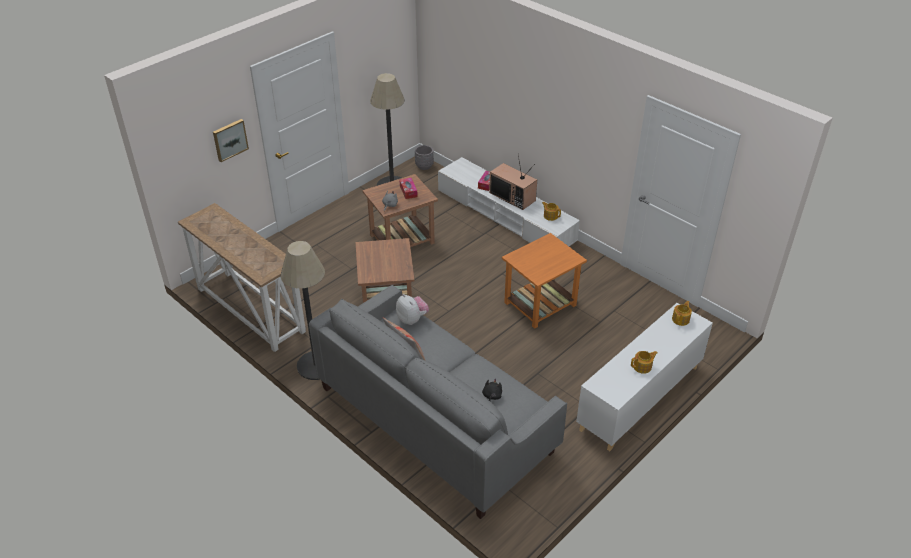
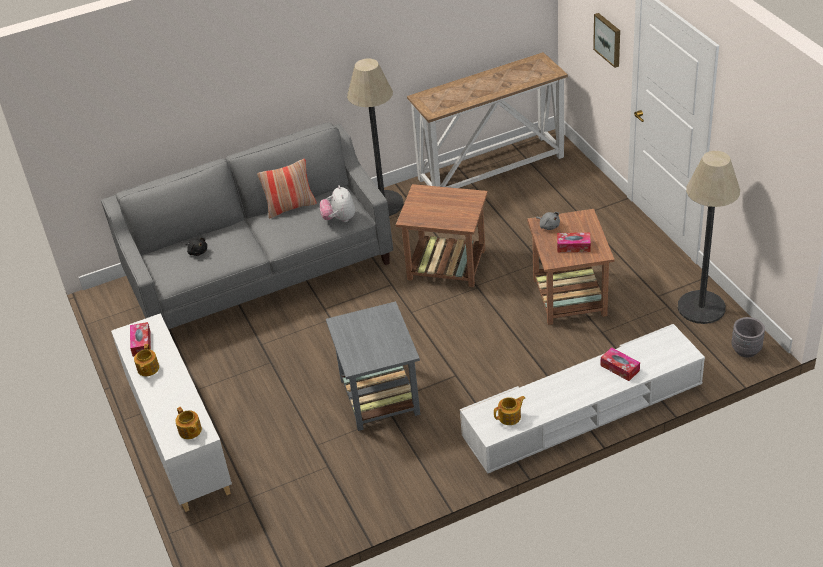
camera: 115 degrees right, 0 degrees up
plush toy [396,294,429,325] -> plush toy turned 90 degrees clockwise [320,185,355,222]
television [489,155,537,210] -> none
orange side table [502,233,587,329] -> grey side table [326,301,420,431]
none -> tissue box [130,322,151,357]

